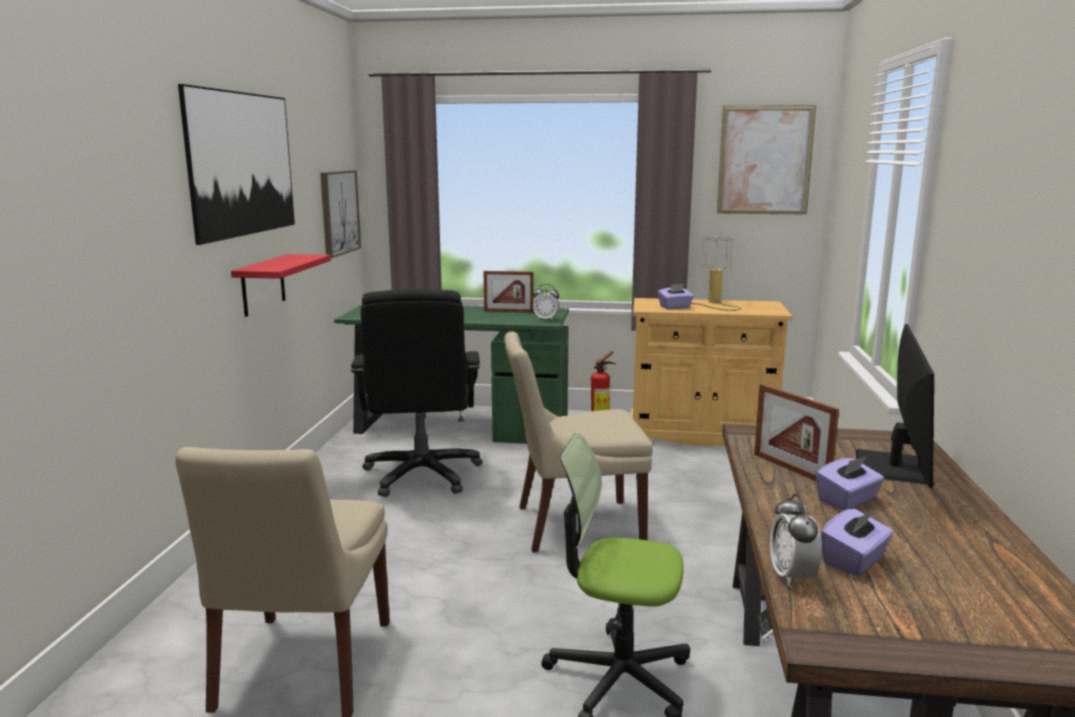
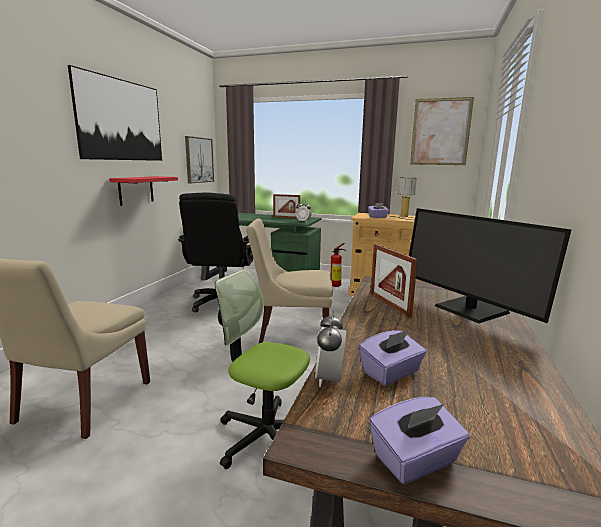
camera: 10 degrees right, 0 degrees up
purple tissue box [816,456,884,511] -> purple tissue box moved to [369,397,470,484]
monitor [855,324,935,488] -> monitor turned 120 degrees clockwise [409,208,572,324]

